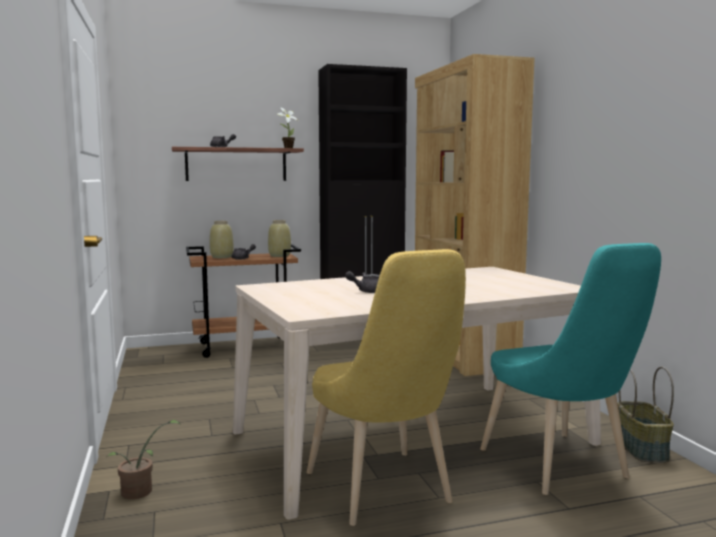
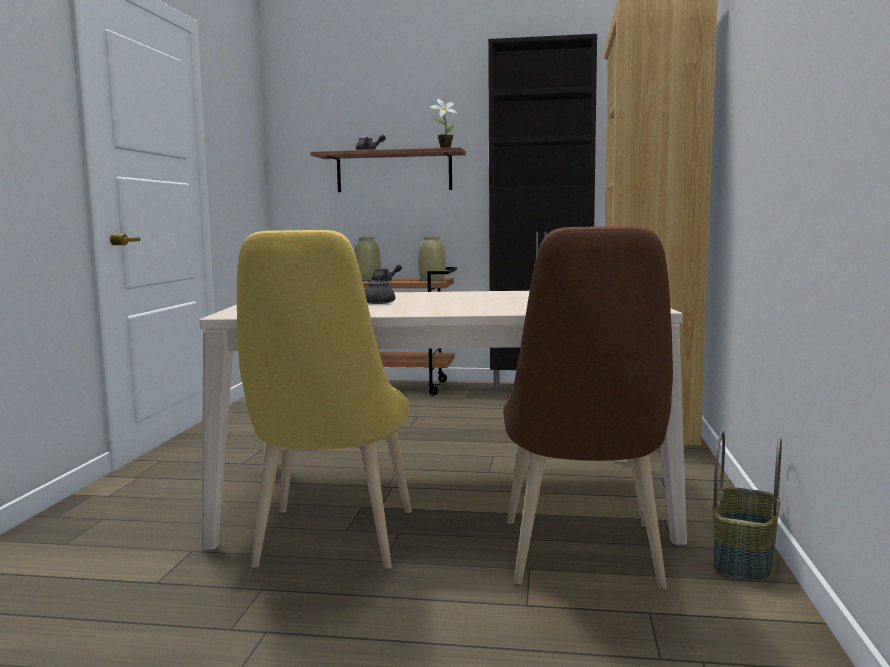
camera: 25 degrees right, 0 degrees up
potted plant [107,420,181,499] -> none
turquoise chair [480,243,661,495] -> brown chair [503,226,673,589]

